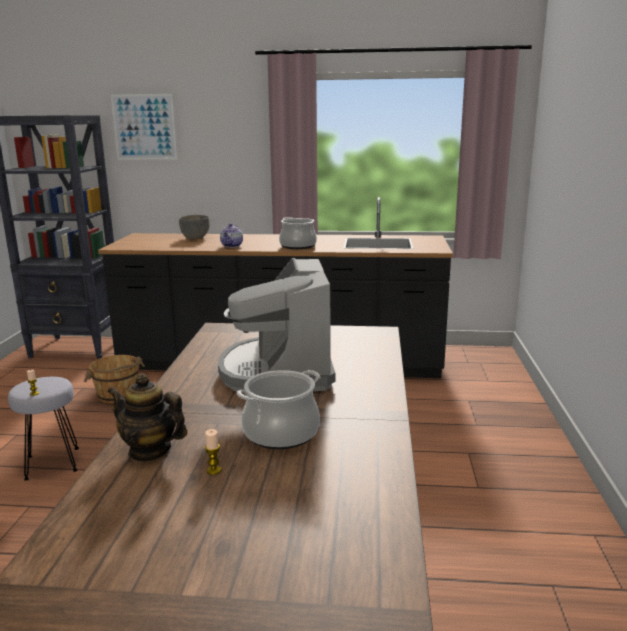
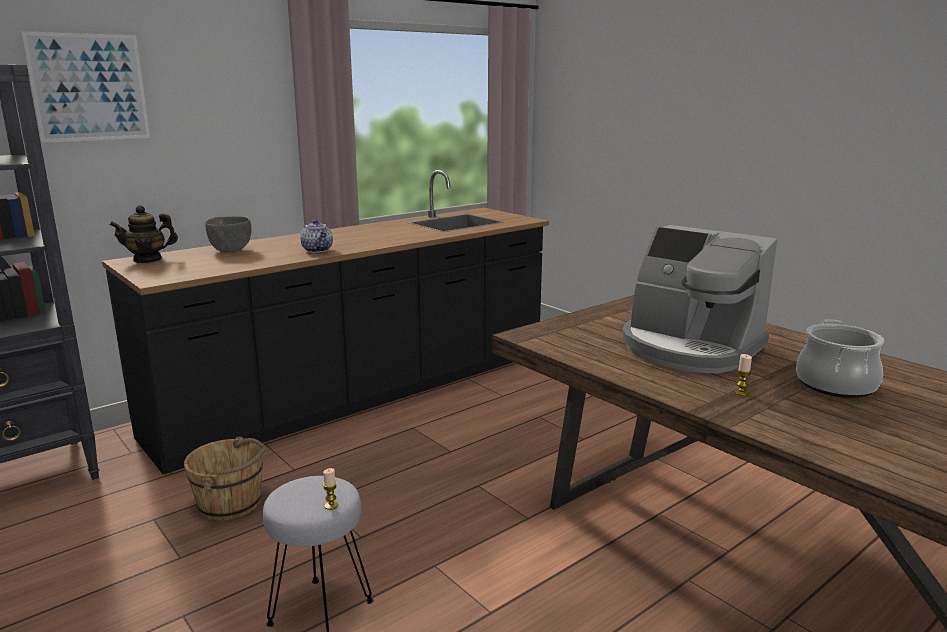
camera: 45 degrees left, 0 degrees up
teapot [107,374,188,462] -> teapot moved to [109,205,178,263]
candle [205,429,221,475] -> candle moved to [734,354,752,396]
cooking pot [279,217,317,249] -> none

